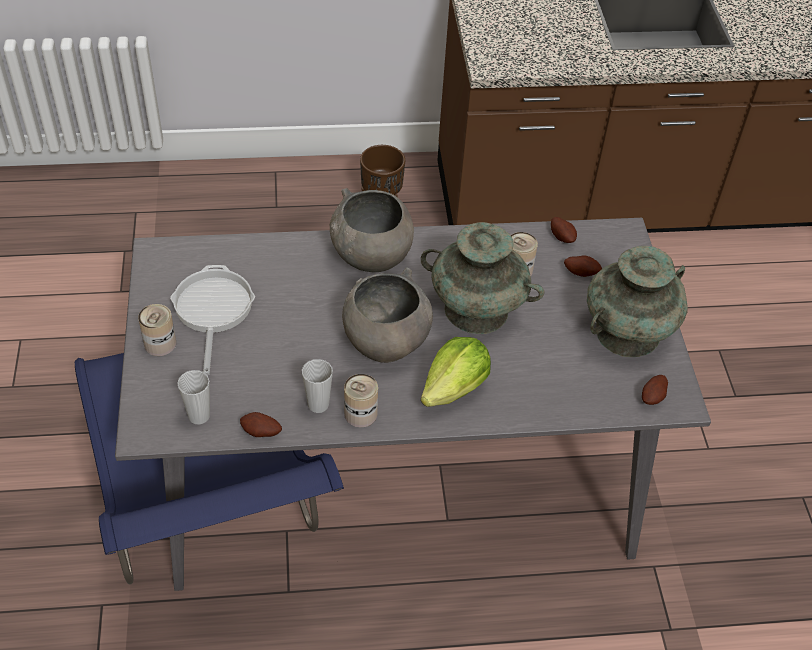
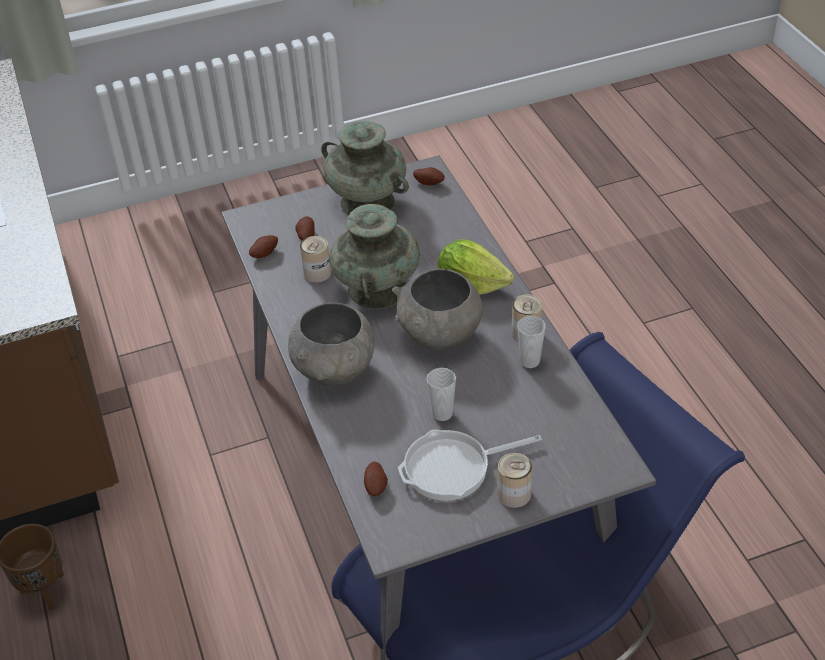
camera: 100 degrees left, 5 degrees down
cup [177,370,210,425] -> cup moved to [427,368,456,421]
potato [240,412,282,437] -> potato moved to [364,462,388,496]

